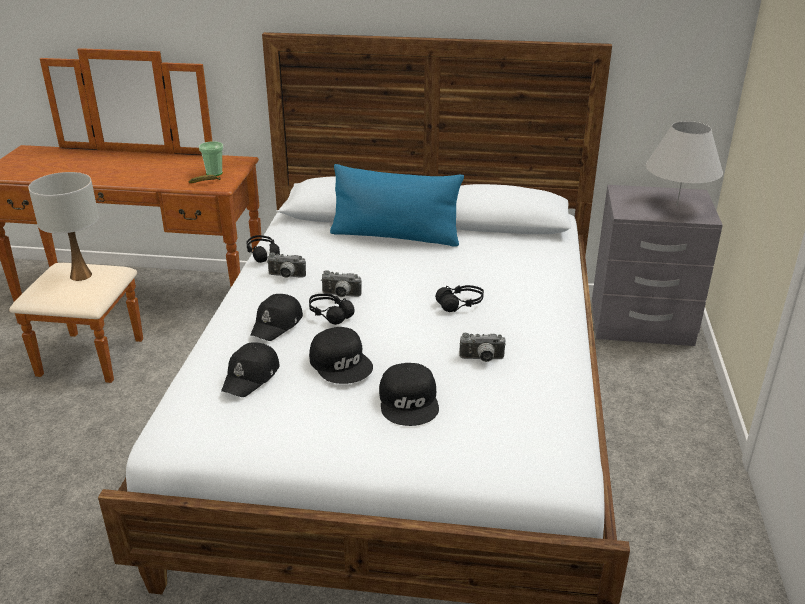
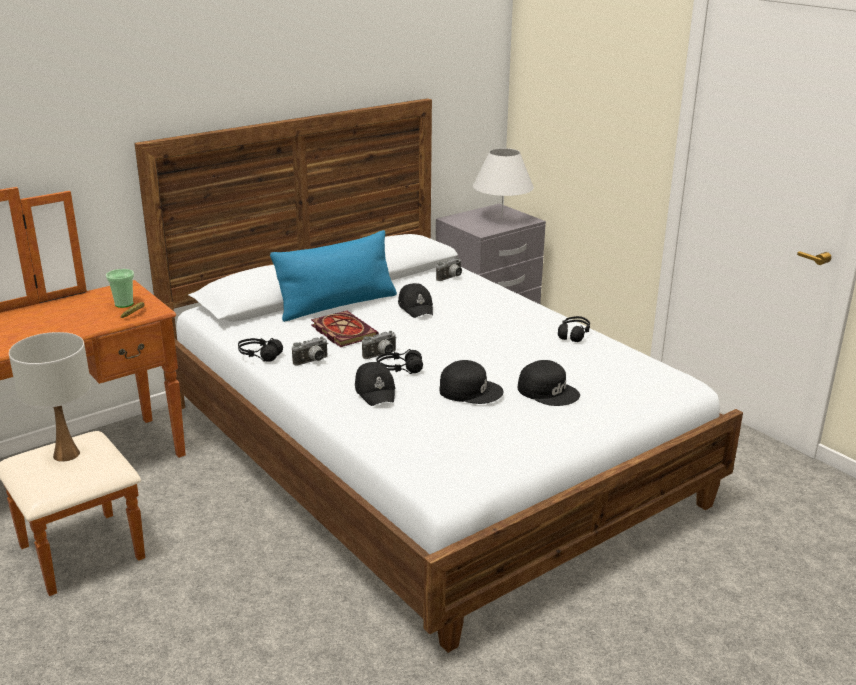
camera: 45 degrees left, 5 degrees down
black cap [221,342,280,397] -> black cap moved to [398,283,433,318]
black headphones [435,285,484,312] -> black headphones moved to [558,316,590,342]
camera [459,333,506,362] -> camera moved to [436,257,462,281]
none -> book [311,311,379,347]

